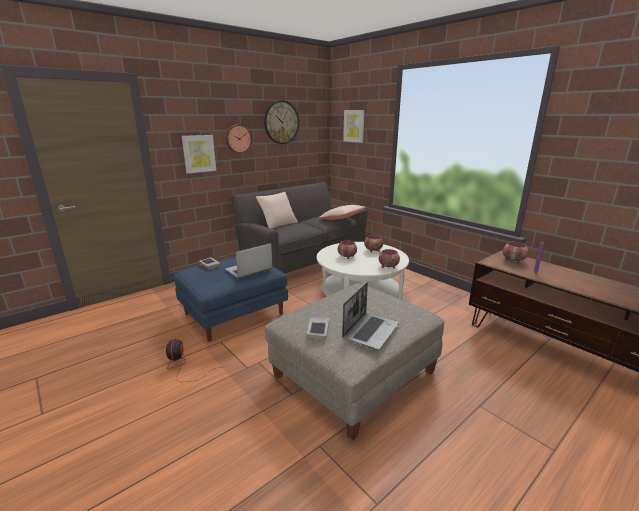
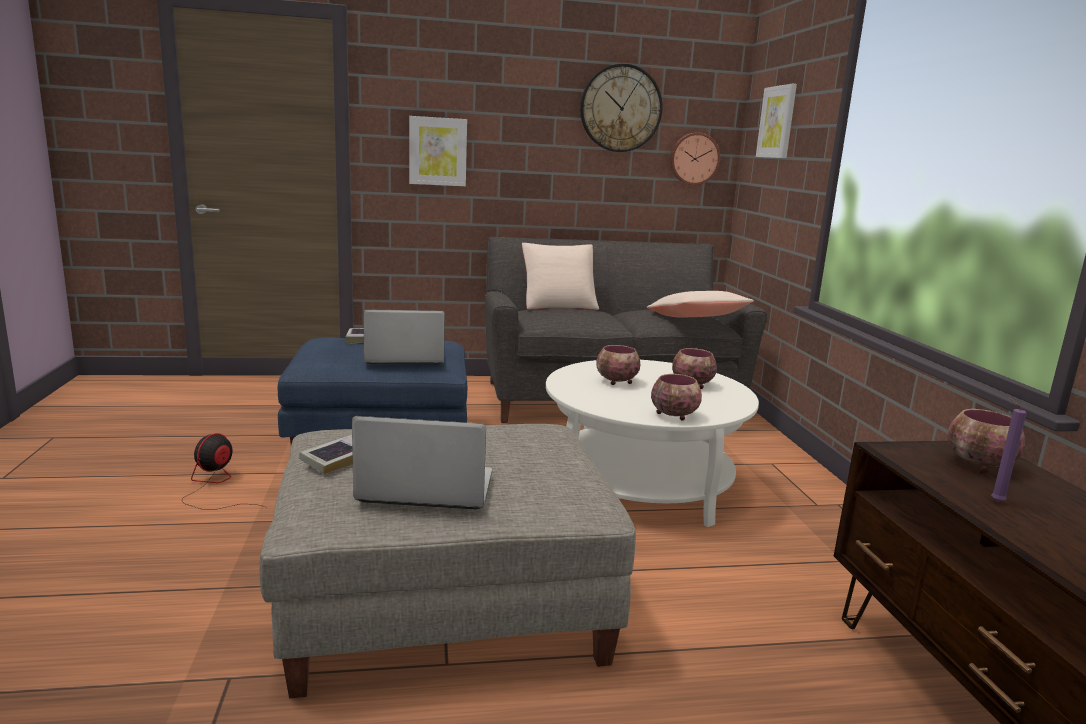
camera: 30 degrees right, 5 degrees down
wall clock [226,124,252,153] -> wall clock moved to [670,133,720,185]
laptop [342,283,399,350] -> laptop turned 150 degrees counterclockwise [352,416,492,510]

